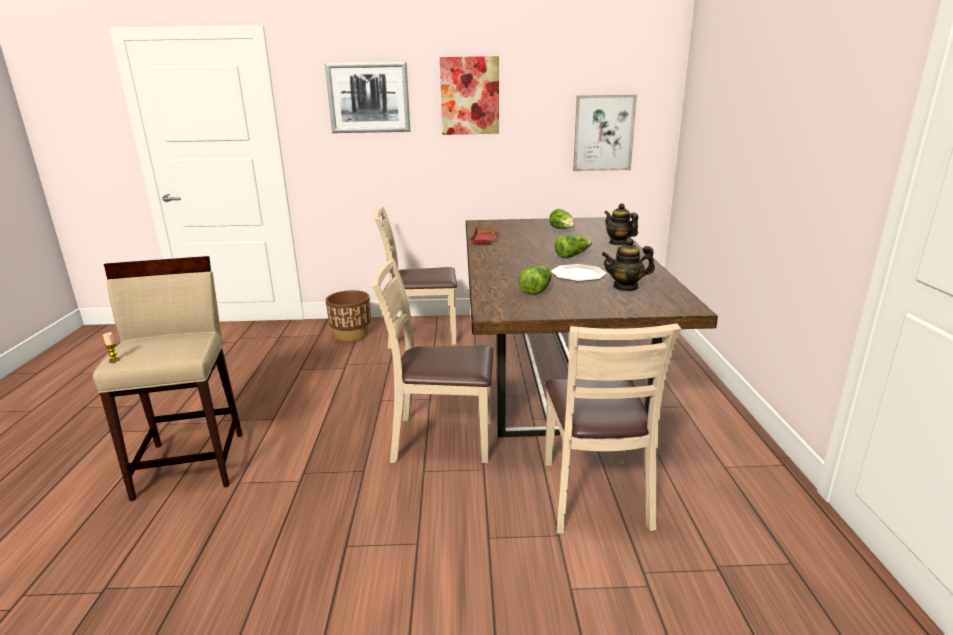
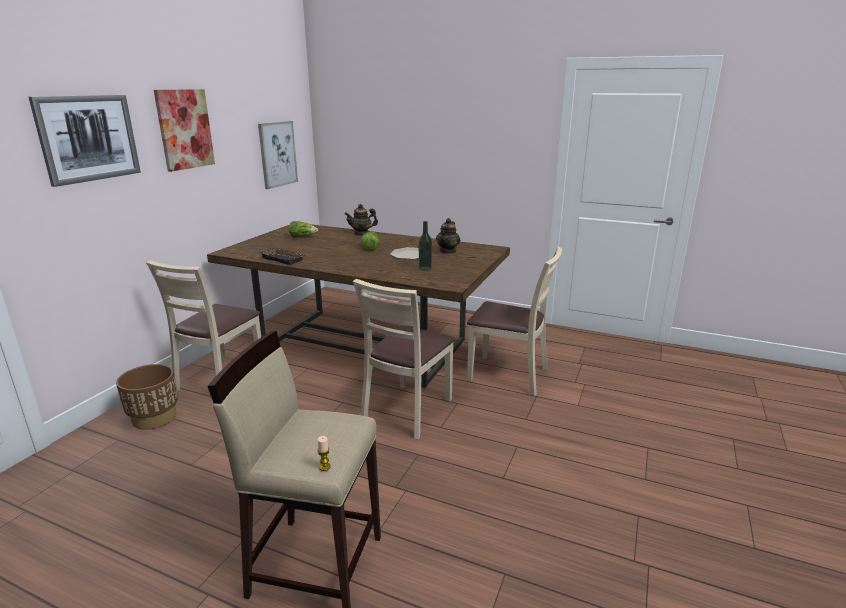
camera: 65 degrees left, 0 degrees up
red tray [470,227,499,245] -> black tray [260,248,306,265]
lettuce [519,265,552,295] -> bottle [419,221,432,271]

